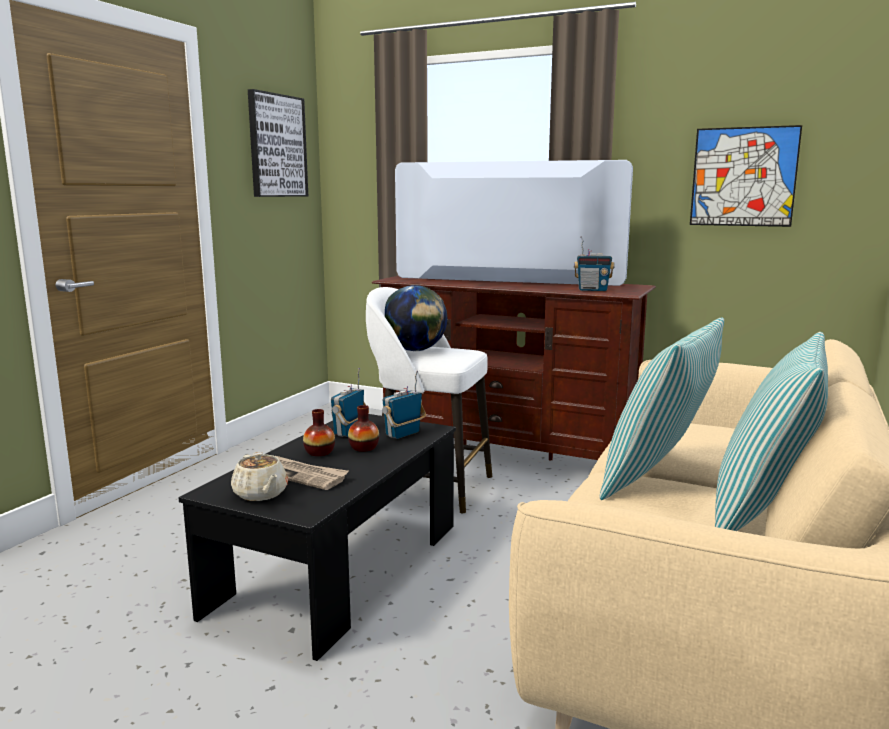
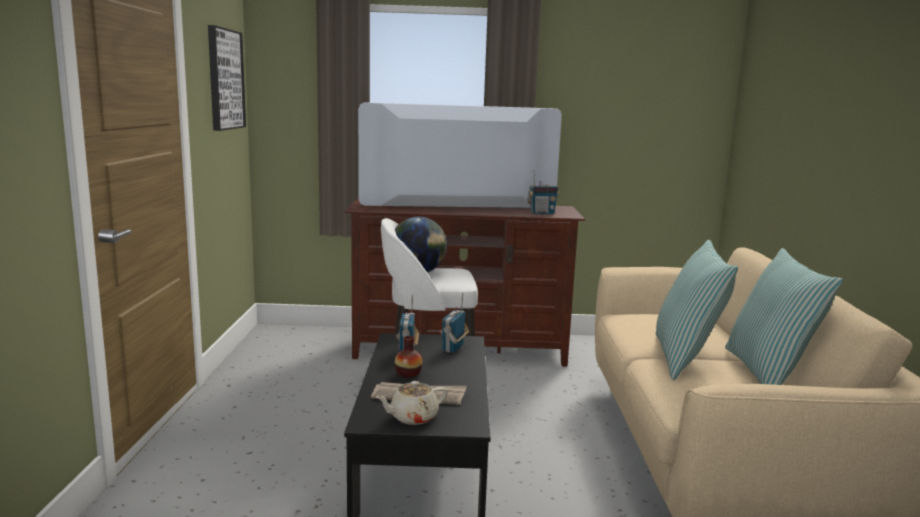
camera: 25 degrees left, 0 degrees up
beige teapot [231,452,288,501] -> beige teapot turned 120 degrees clockwise [376,381,448,425]
vase [348,405,379,452] -> none
picture [690,125,802,227] -> none

